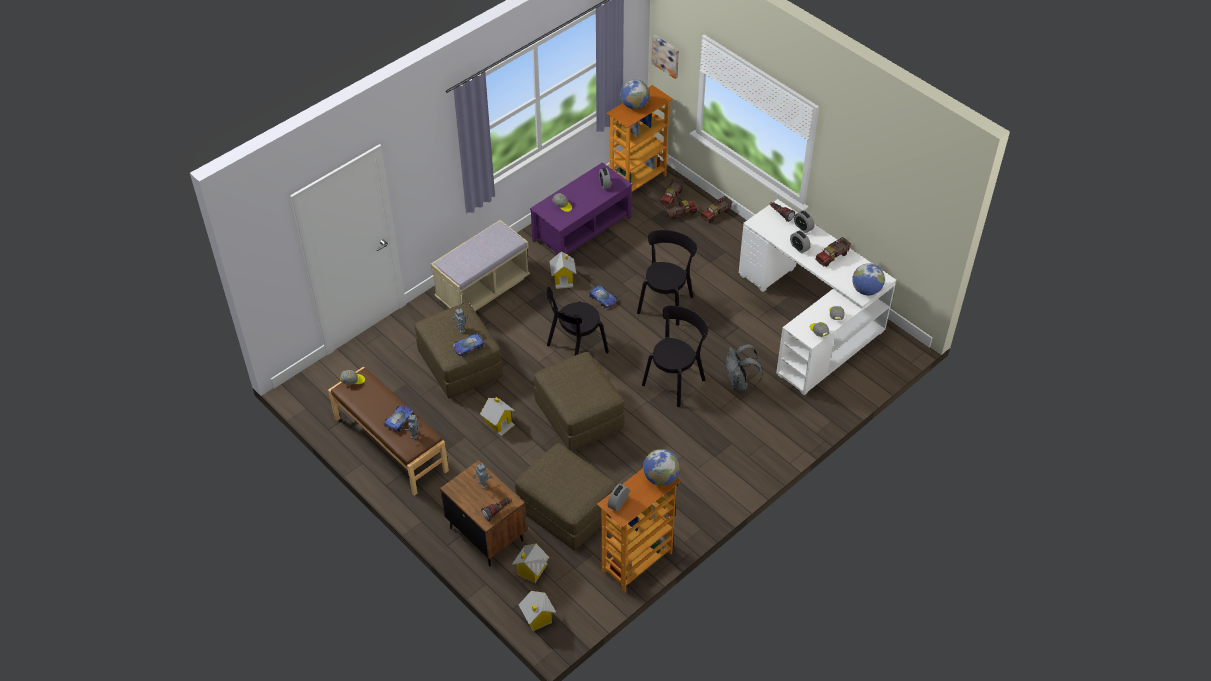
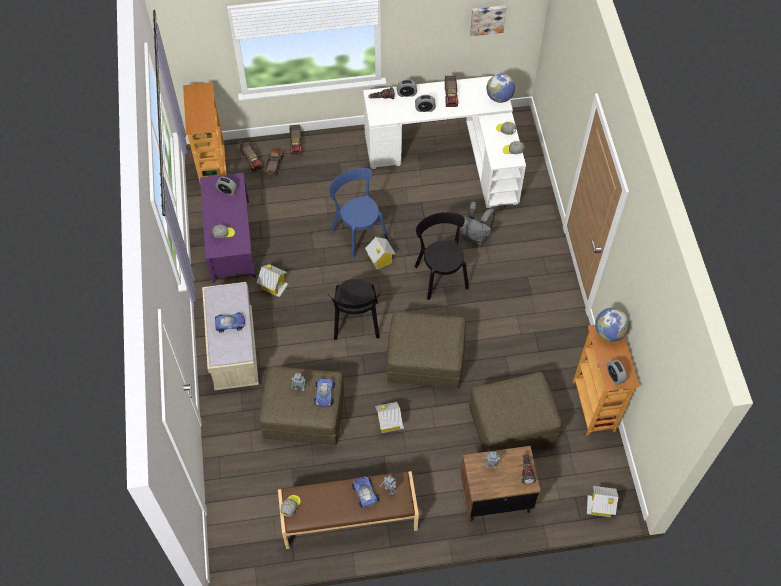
camera: 55 degrees left, 10 degrees up
toy house [512,544,549,583] -> toy house moved to [365,237,396,269]
toy car [589,285,617,308] -> toy car moved to [215,313,245,333]
globe [620,80,650,109] -> none
black chair [637,230,697,326] -> blue chair [329,168,388,258]
picture [651,35,679,79] -> picture moved to [470,5,507,36]

